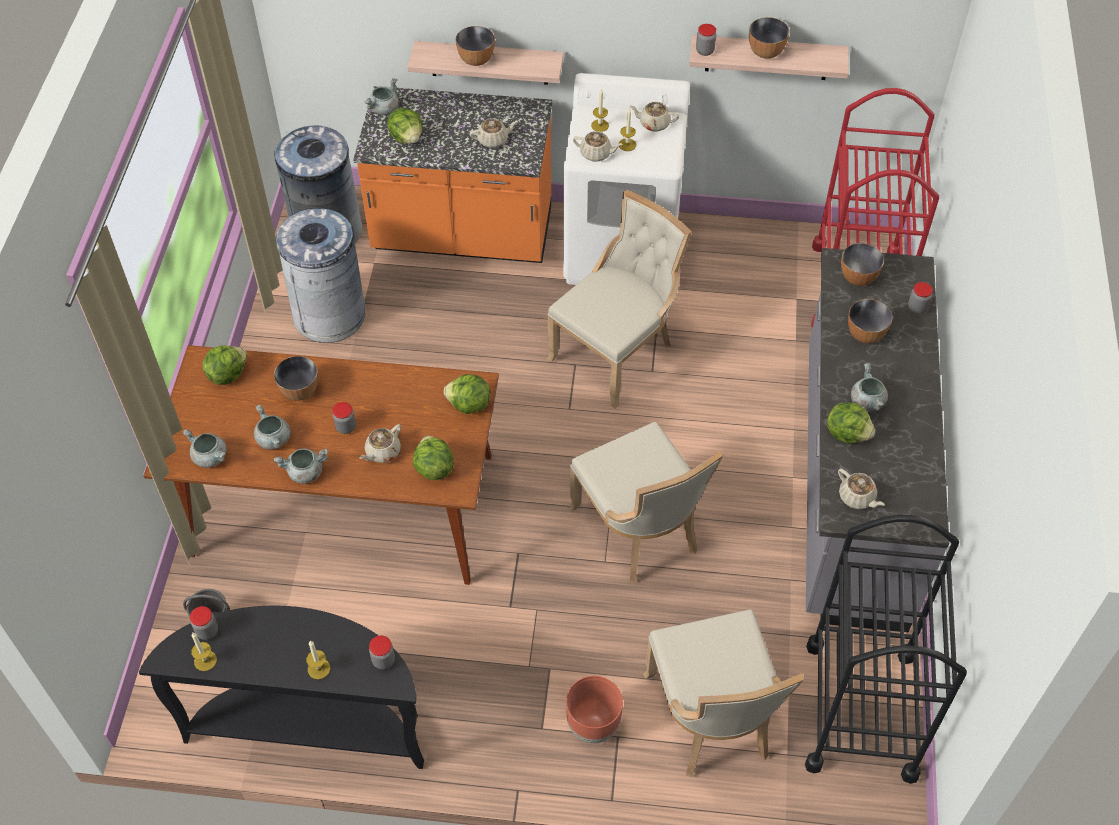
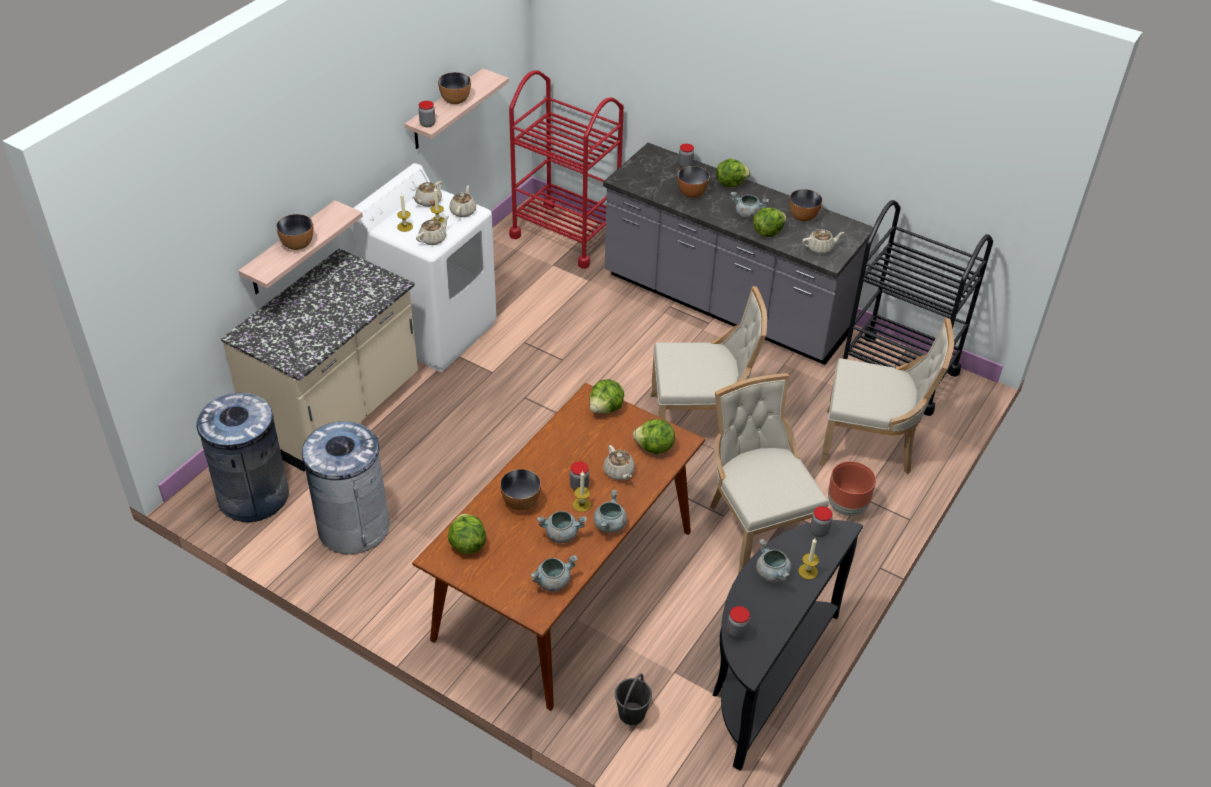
camera: 65 degrees left, 10 degrees down
candle [191,633,217,671] -> candle moved to [573,471,591,512]
orange counter [353,86,552,263] -> beige counter [221,248,418,472]
grey cooking pot [364,78,399,115] -> grey cooking pot moved to [756,539,791,583]
lettuce [387,108,423,144] -> lettuce moved to [716,159,750,187]
beige teapot [469,118,518,148] -> beige teapot moved to [449,185,476,217]
beige chair [547,190,692,409] -> beige chair moved to [710,373,828,574]
bowl [841,243,884,286] -> bowl moved to [789,189,822,221]

